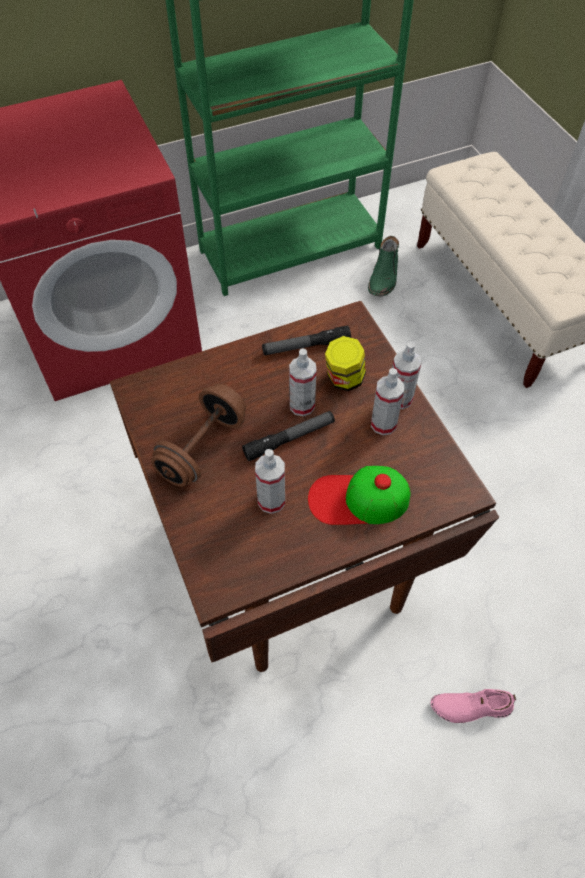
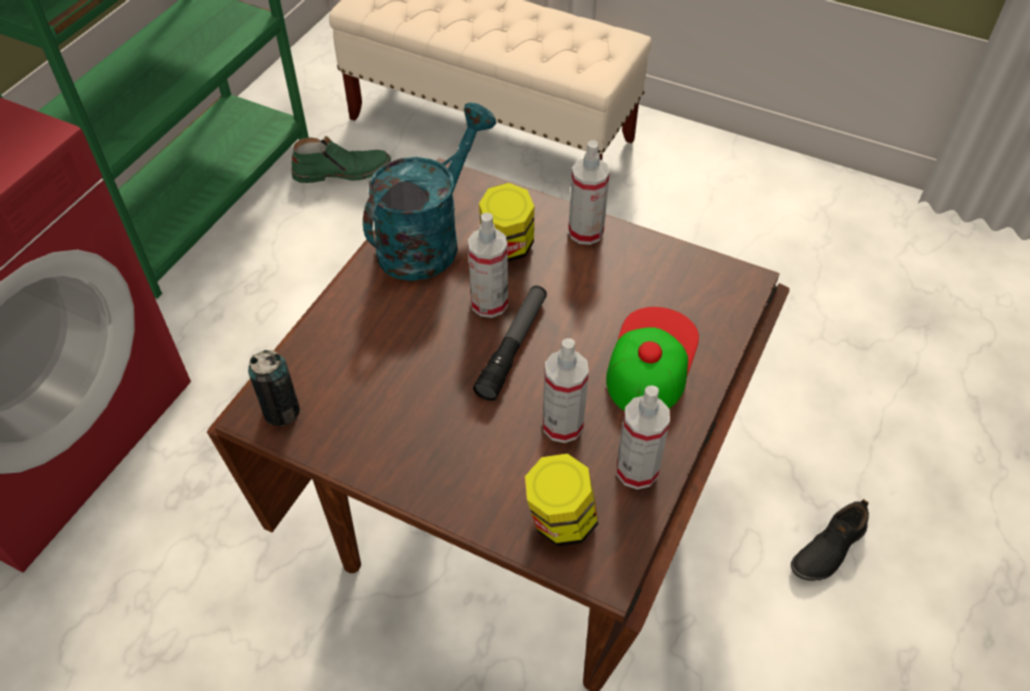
camera: 40 degrees left, 5 degrees down
brown dumbbell [151,384,246,487] -> none
flashlight [262,325,351,355] -> turquoise watering can [363,103,496,281]
cap [308,466,410,525] -> cap turned 150 degrees clockwise [606,307,699,411]
green boot [368,236,399,297] -> green boot turned 75 degrees counterclockwise [291,136,391,183]
spray bottle [371,368,404,435] -> spray bottle moved to [617,385,670,490]
pink shoe [430,689,516,723] -> black shoe [791,499,869,581]
none -> can [248,350,300,426]
none -> jar [525,454,598,546]

